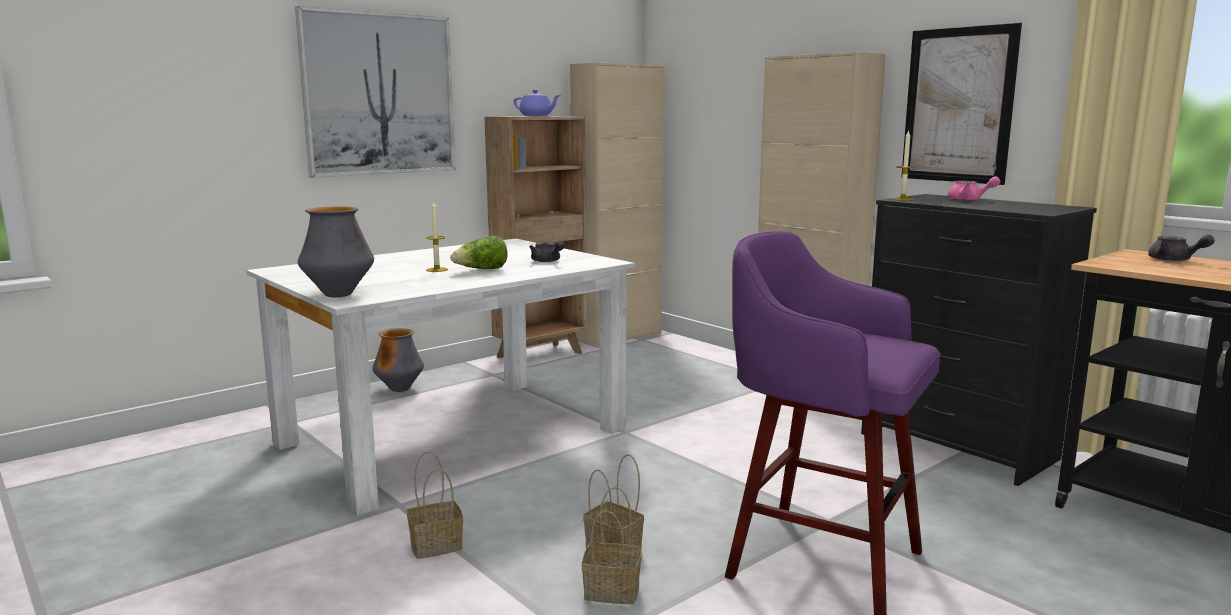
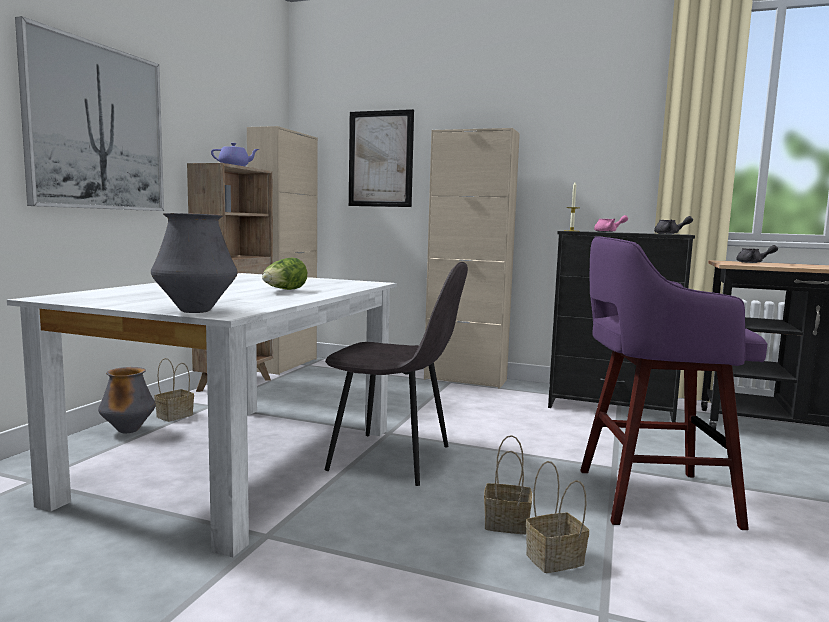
camera: 30 degrees left, 5 degrees down
basket [407,451,463,559] -> basket moved to [154,358,194,422]
candle [426,201,448,272] -> none
grey teapot [529,241,565,262] -> grey teapot moved to [654,216,693,234]
picture [901,23,1022,185] -> picture moved to [349,109,414,207]
none -> grey chair [325,262,468,486]

